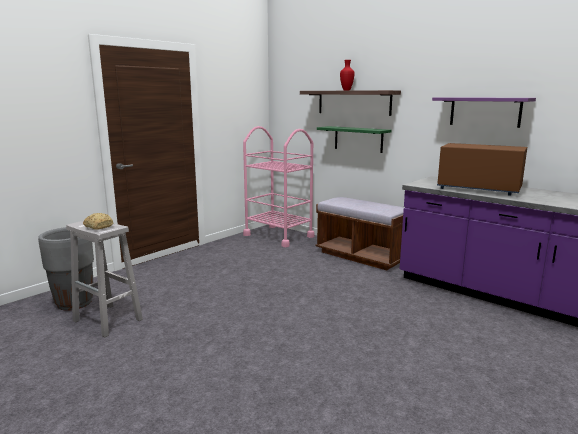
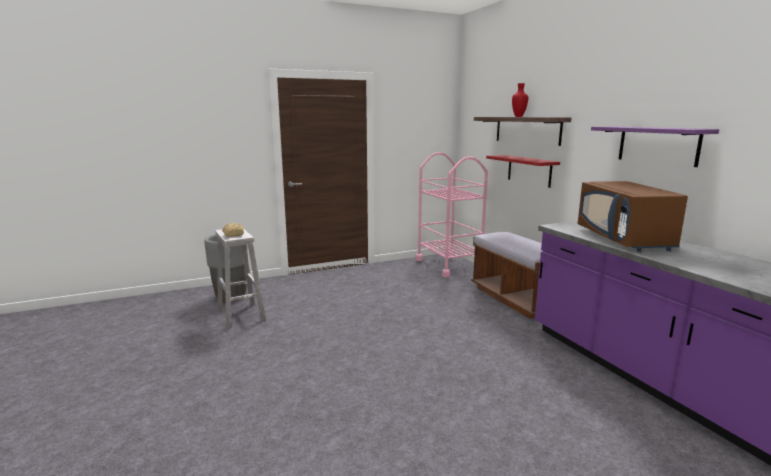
camera: 25 degrees right, 0 degrees up
green shelf [317,126,392,153] -> red shelf [486,155,560,188]
brown microwave [437,143,527,196] -> brown microwave turned 150 degrees counterclockwise [578,181,688,252]

